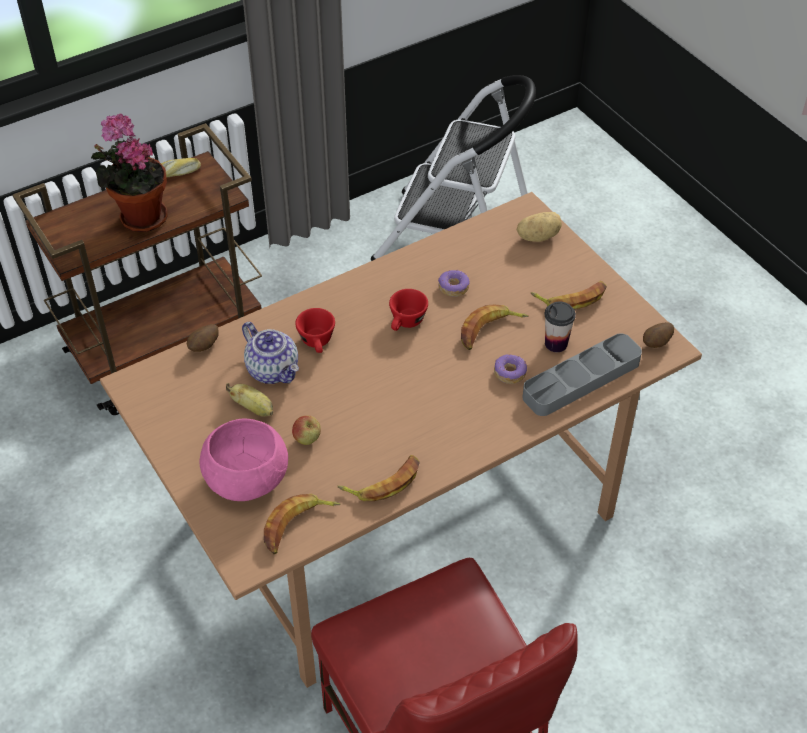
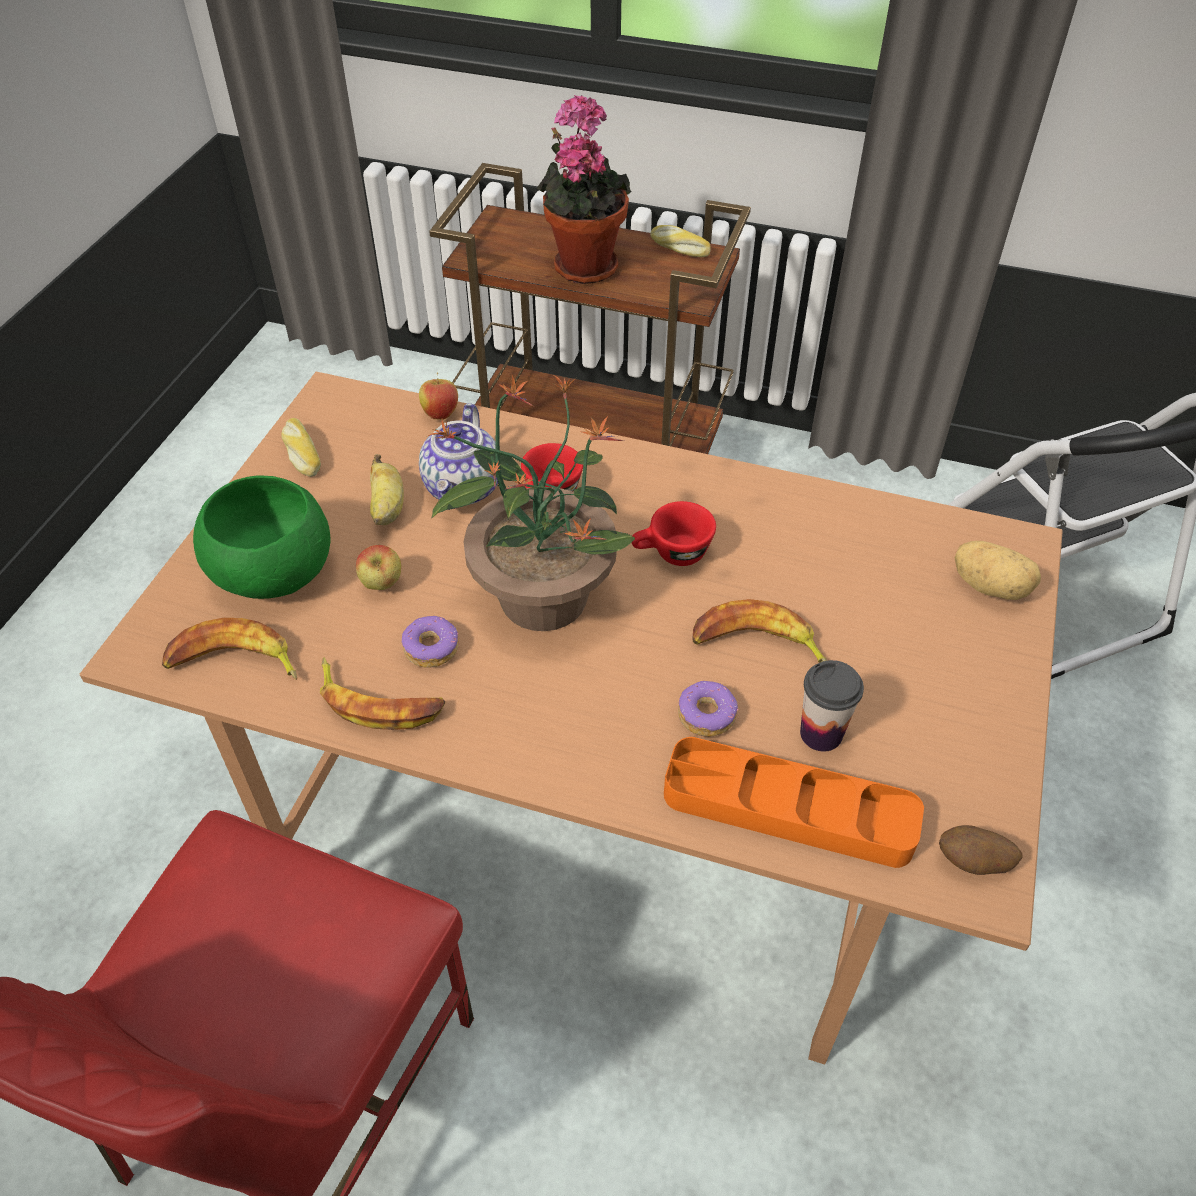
camera: 50 degrees right, 0 degrees up
potato [187,324,219,352] -> apple [419,372,458,420]
pink bowl [199,419,288,501] -> green bowl [193,475,330,599]
donut [438,270,470,297] -> donut moved to [402,616,459,667]
grey tray [523,333,642,416] -> orange tray [664,737,924,868]
banana [531,281,607,310] -> none
none -> bread [281,418,321,477]
none -> potted plant [428,375,635,631]

